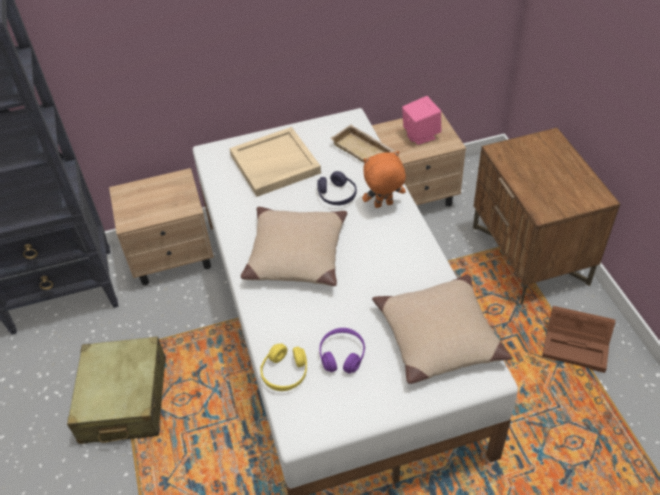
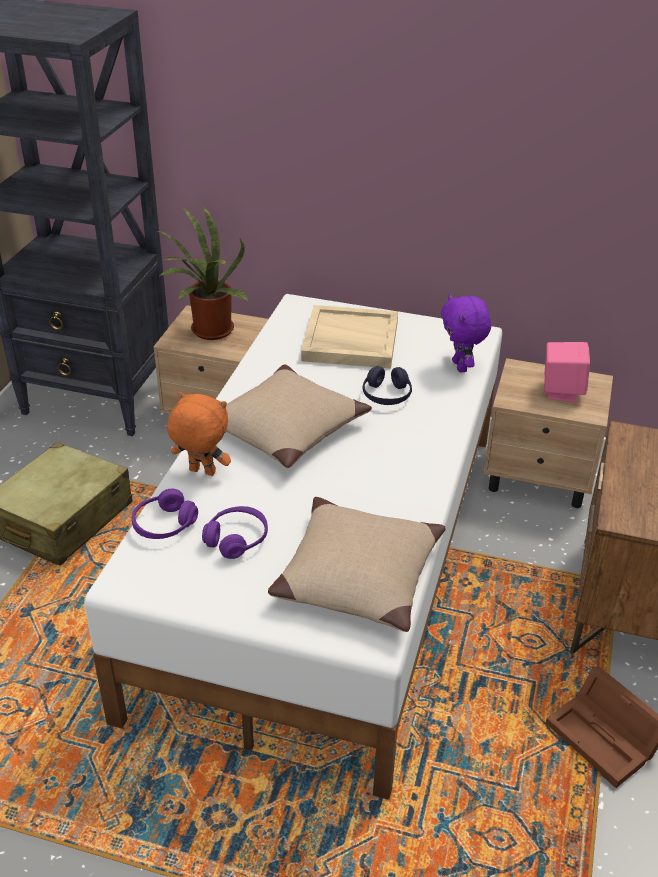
camera: 30 degrees right, 10 degrees down
yellow headphones [260,343,307,391] -> purple headphones [132,489,198,539]
beige tray [330,124,395,163] -> purple plush toy [441,294,491,372]
orange plush toy [362,151,406,208] -> orange plush toy moved to [167,392,231,476]
none -> potted plant [157,205,248,340]

